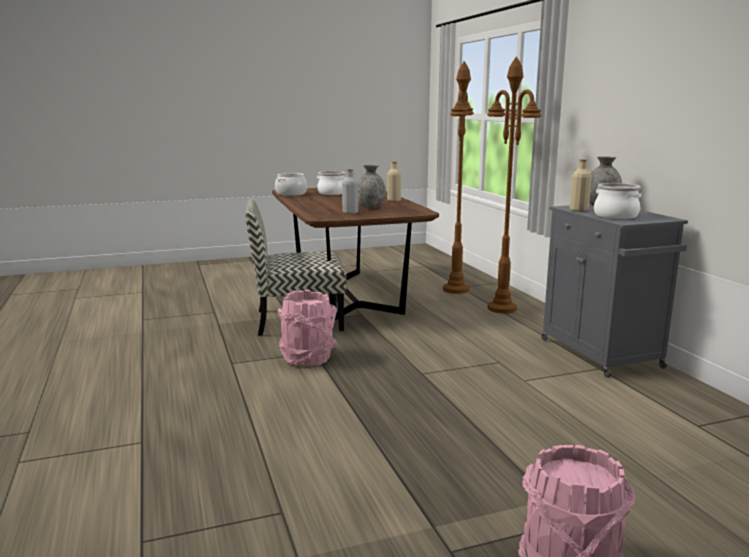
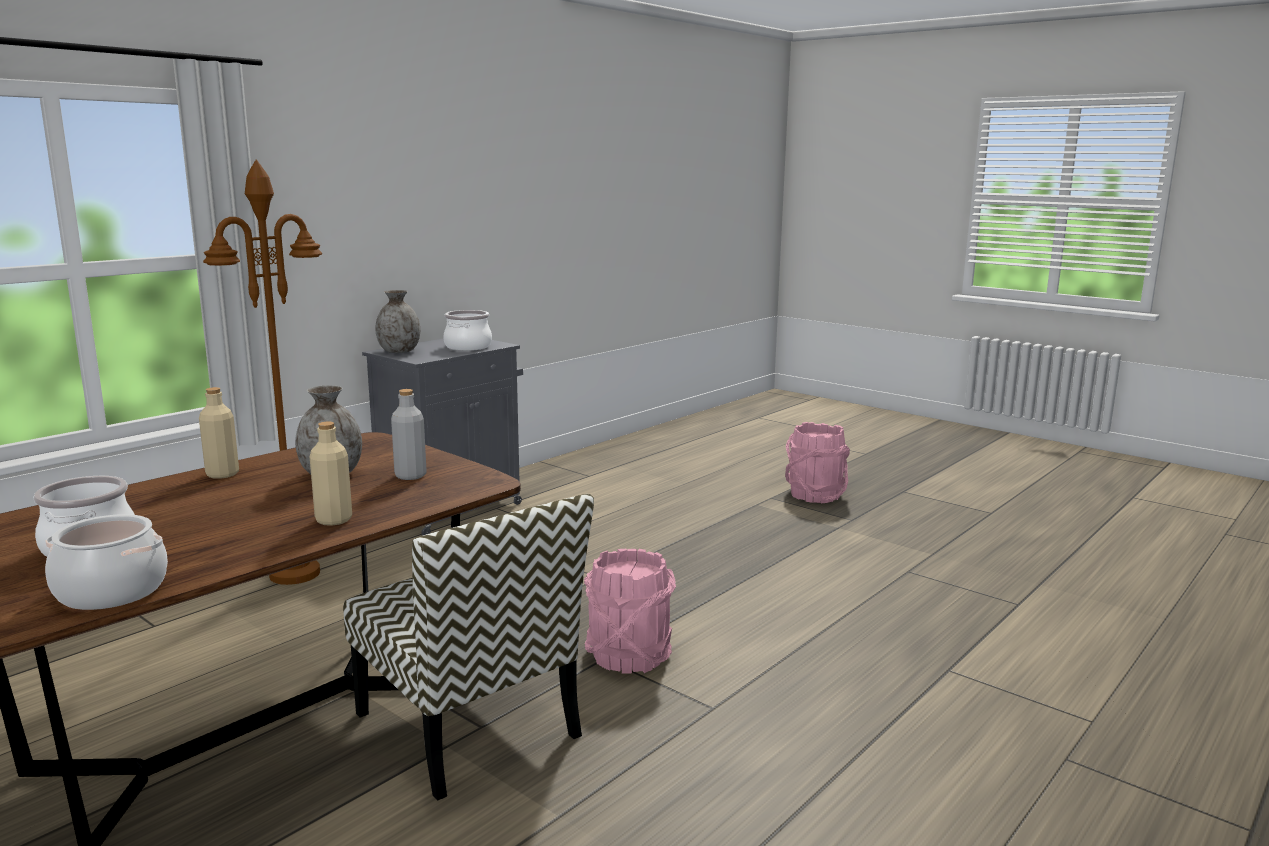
camera: 120 degrees left, 0 degrees up
brown floor lamp [443,61,474,294] -> none
beige bottle [570,159,592,212] -> beige bottle moved to [309,422,352,526]

